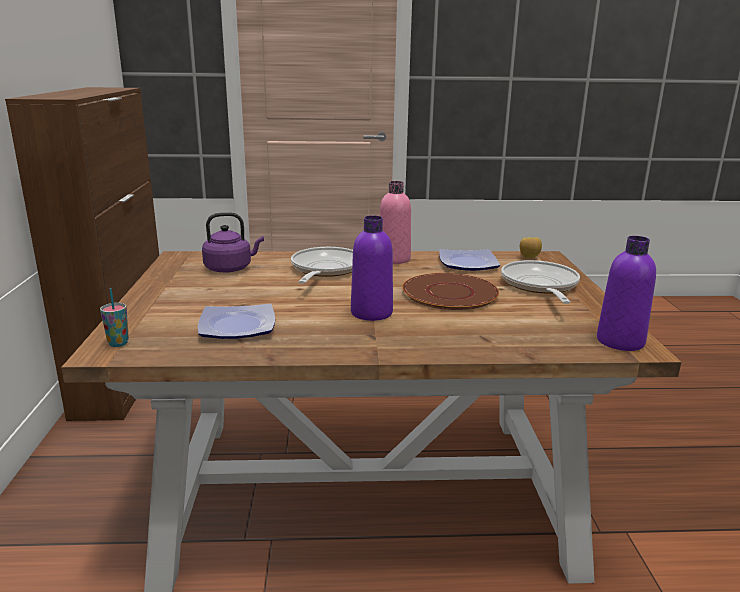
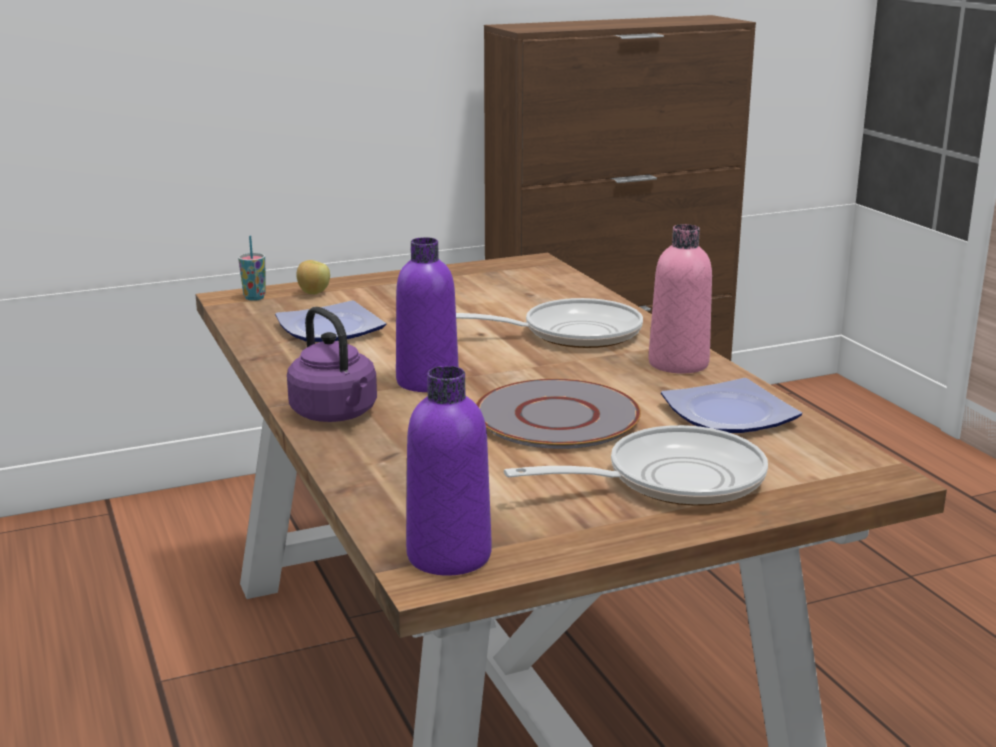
camera: 70 degrees right, 0 degrees up
purple kettle [202,212,264,273] -> purple kettle moved to [287,307,377,422]
brown plate [402,273,499,310] -> grey plate [476,379,641,449]
apple [520,237,542,258] -> apple moved to [296,260,330,294]

